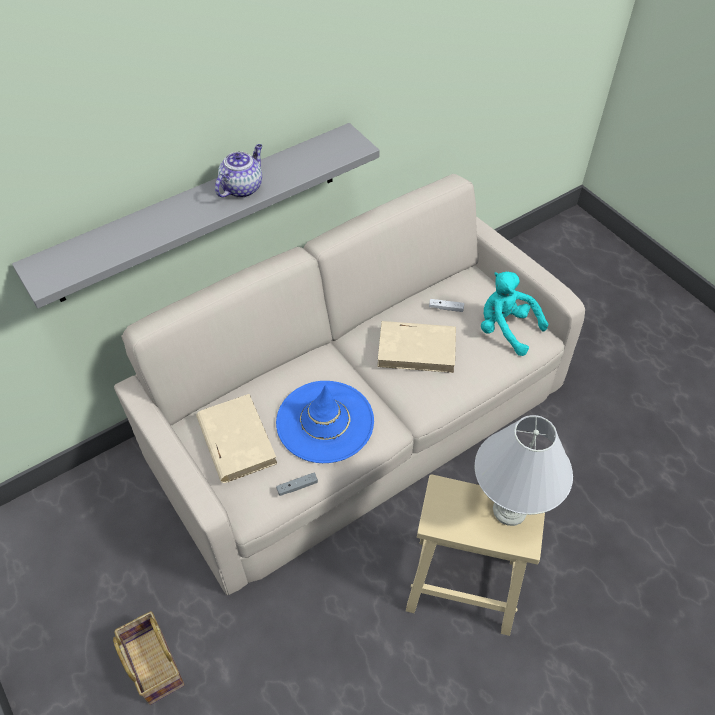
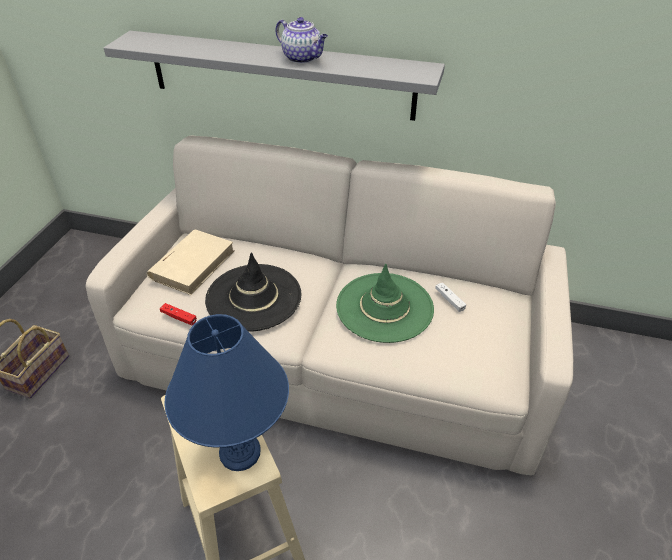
camera: 50 degrees right, 10 degrees down
teapot [215,144,262,198] -> teapot turned 45 degrees clockwise [275,17,328,63]
blue hat [276,381,374,463] -> black hat [205,252,302,331]
grey game controller [276,473,318,496] -> red game controller [160,303,197,325]
beige book [377,321,456,373] -> green hat [336,264,434,343]
white table lamp [475,415,573,526] -> blue table lamp [164,314,289,471]
turquoise plush toy [481,272,548,356] -> none

